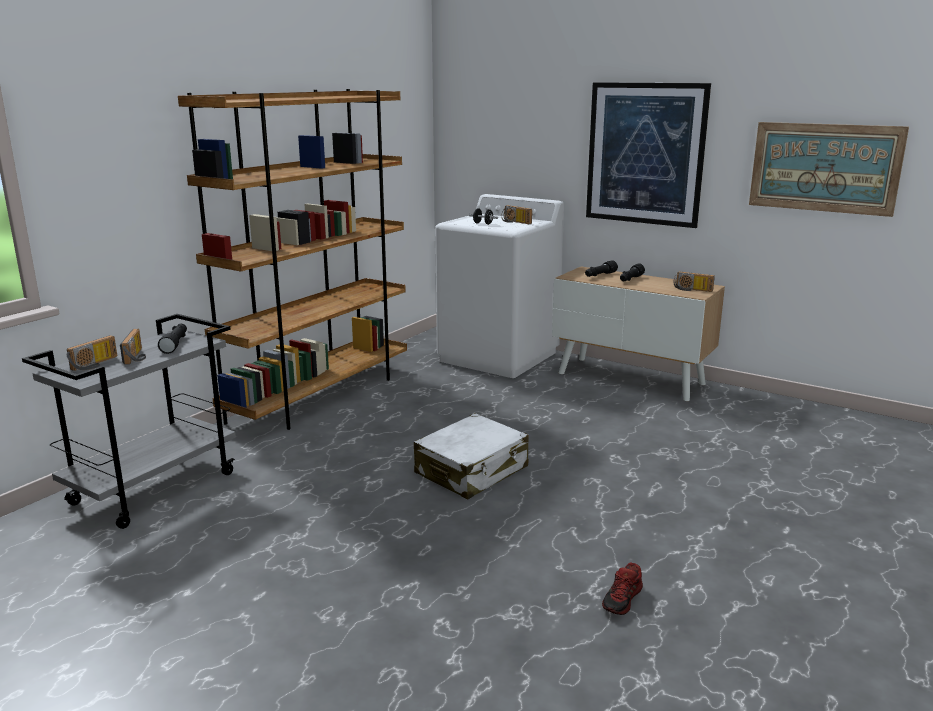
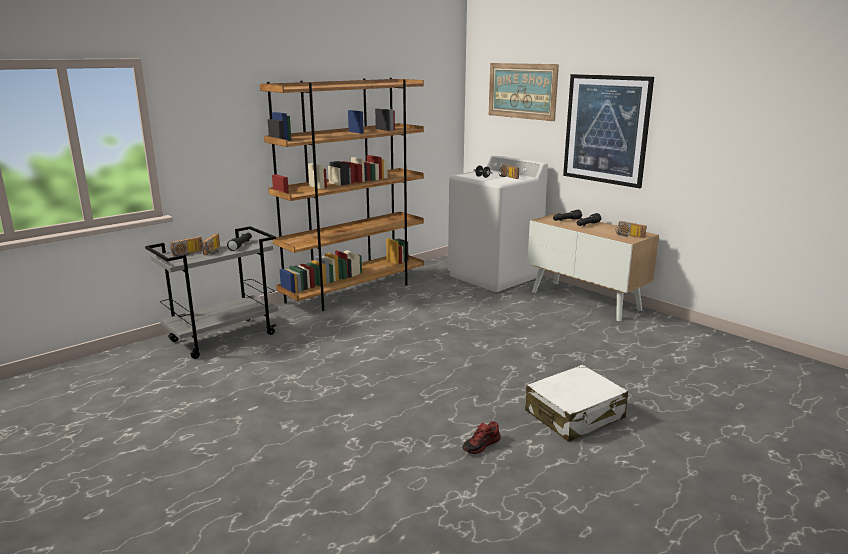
camera: 15 degrees right, 0 degrees up
white suitcase [414,413,529,499] -> white suitcase moved to [525,365,628,442]
picture [749,122,909,217] -> picture moved to [489,63,559,121]

